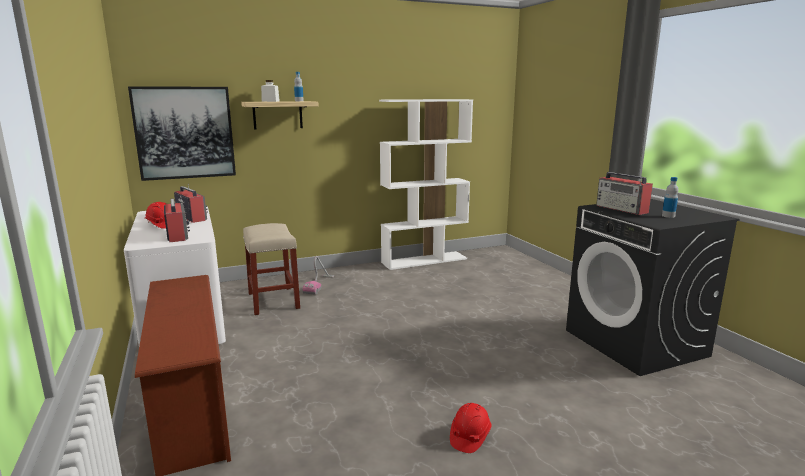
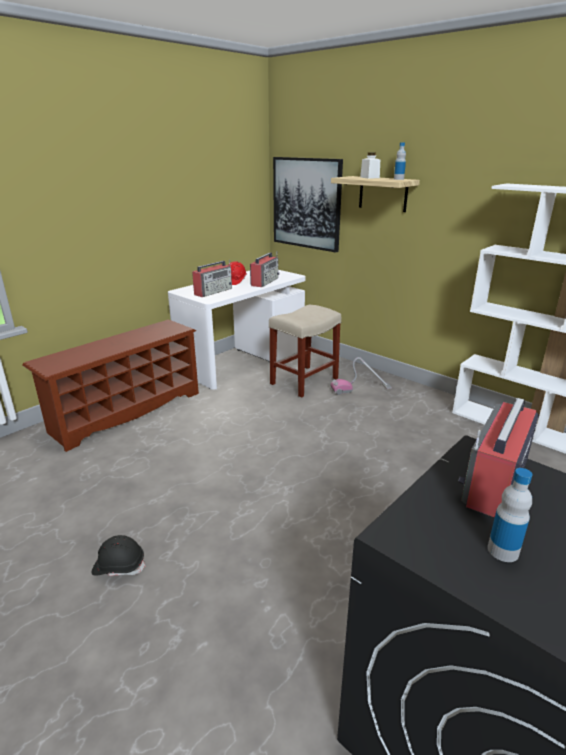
camera: 65 degrees right, 10 degrees up
red hard hat [450,403,492,453] -> black hard hat [92,535,146,576]

